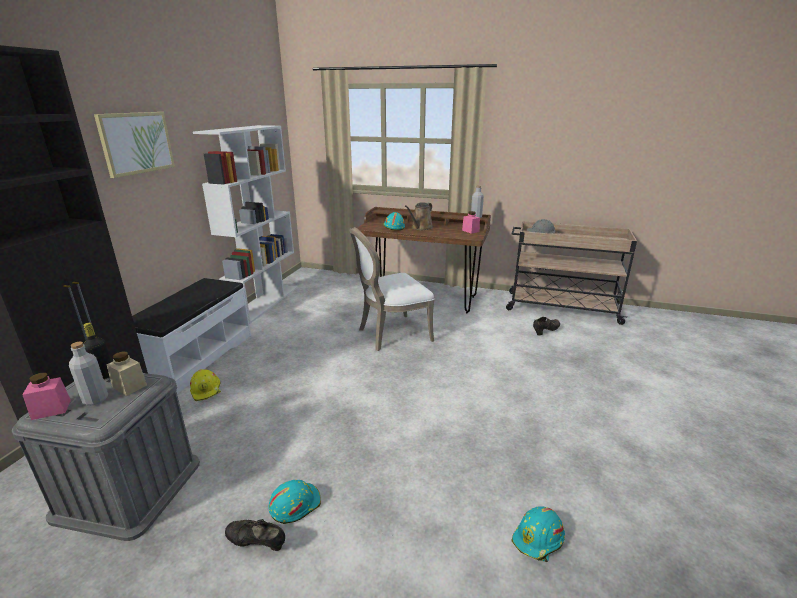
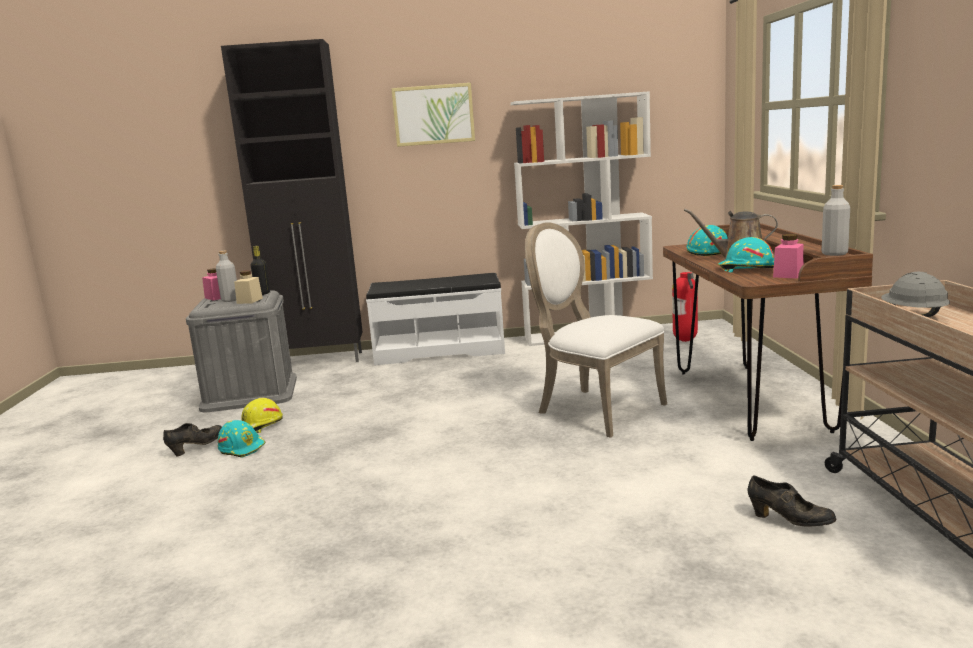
camera: 70 degrees right, 10 degrees down
yellow hard hat [190,369,221,401] -> yellow hard hat moved to [241,398,283,433]
black shoe [225,519,285,551] -> black shoe turned 45 degrees clockwise [163,423,222,456]
turquoise hard hat [512,506,565,562] -> turquoise hard hat moved to [718,237,774,273]
none -> fire extinguisher [672,272,698,342]

